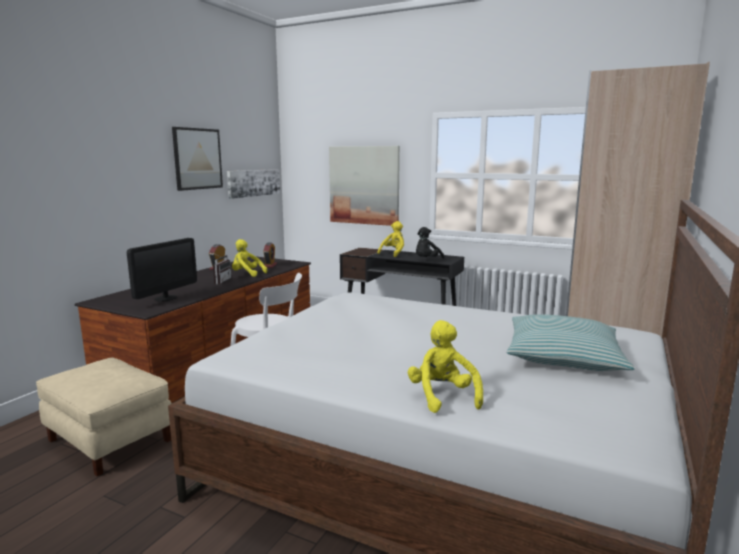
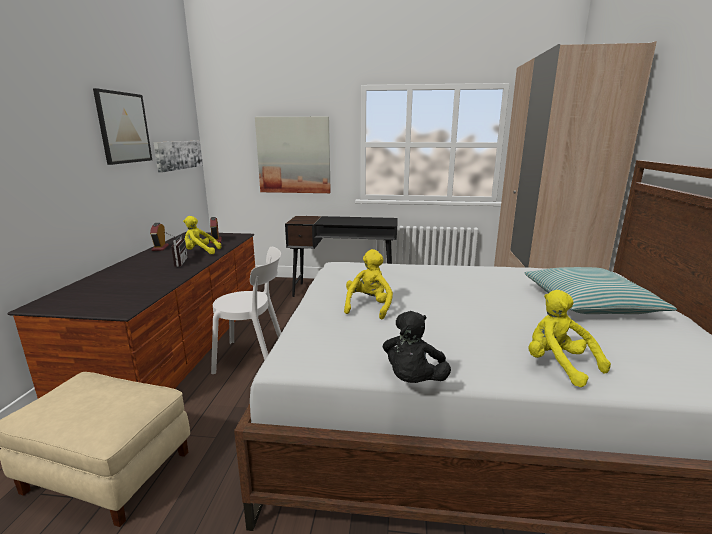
camera: 20 degrees left, 5 degrees up
monitor [127,238,197,302] -> none
yellow plush toy [377,221,404,257] -> yellow plush toy moved to [344,249,393,320]
black plush toy [416,227,445,259] -> black plush toy moved to [383,311,451,383]

